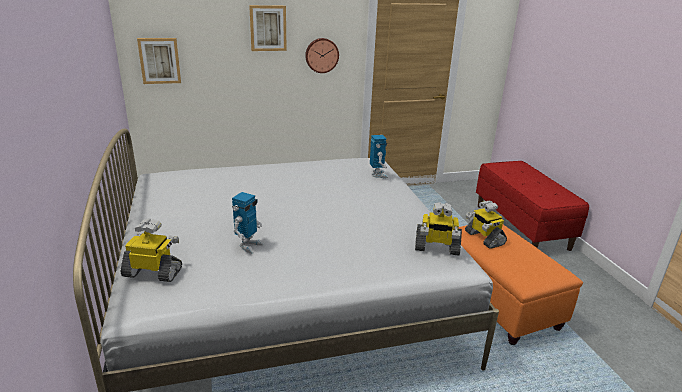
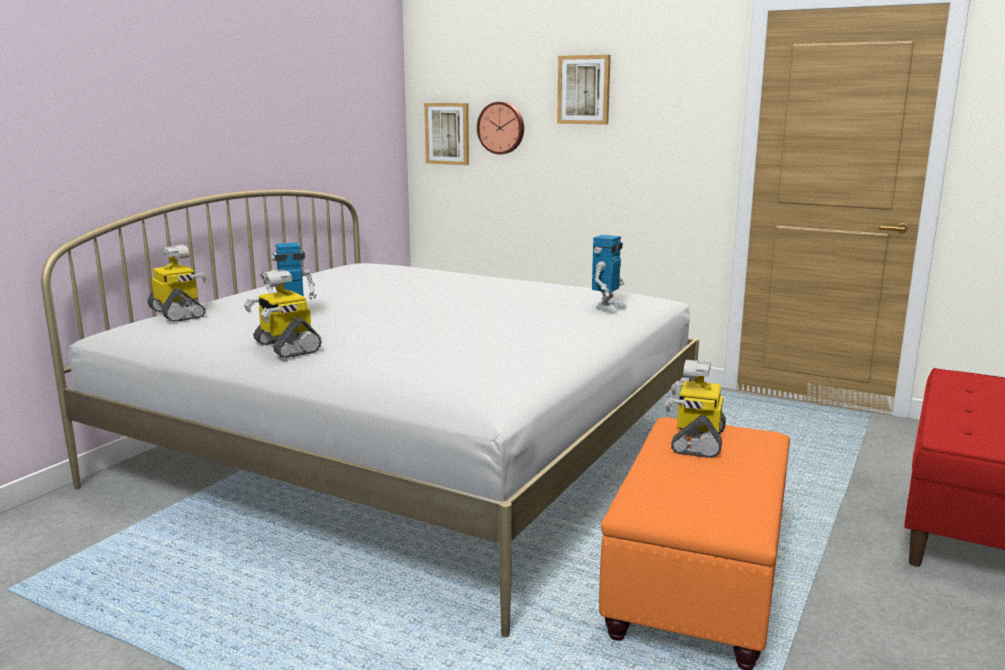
camera: 45 degrees right, 10 degrees down
wall clock [305,38,339,73] -> wall clock moved to [477,102,524,154]
toy robot [415,202,462,256] -> toy robot moved to [244,270,321,358]

